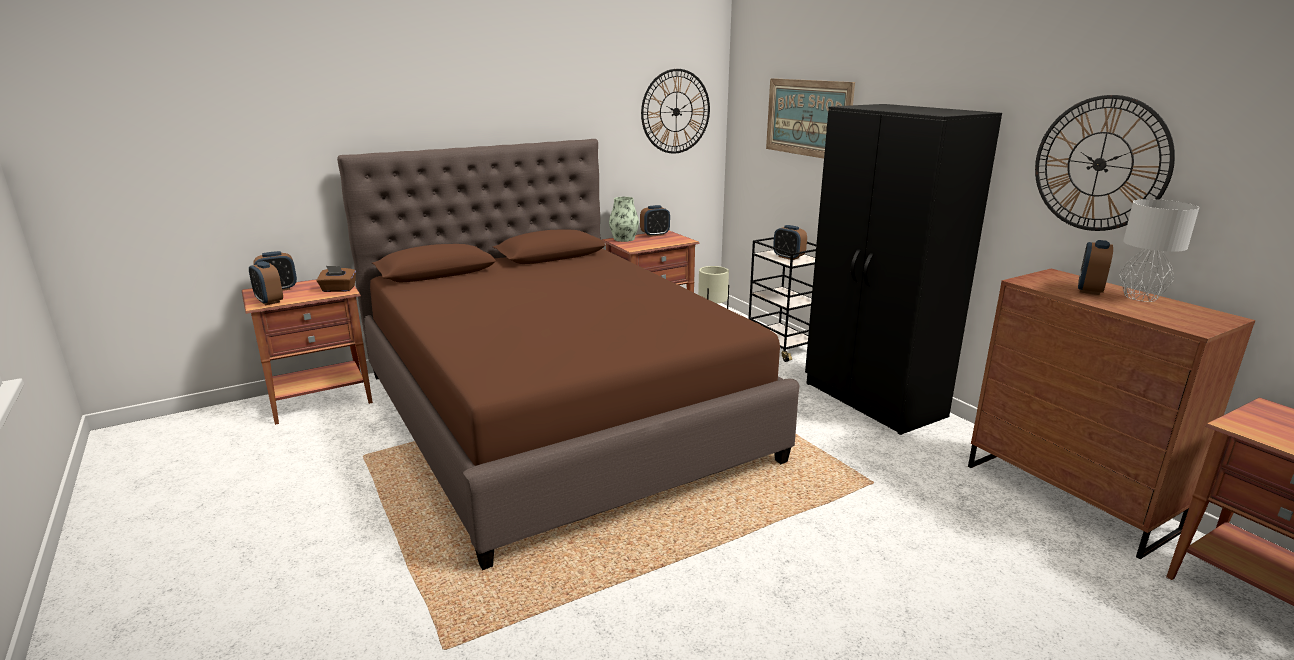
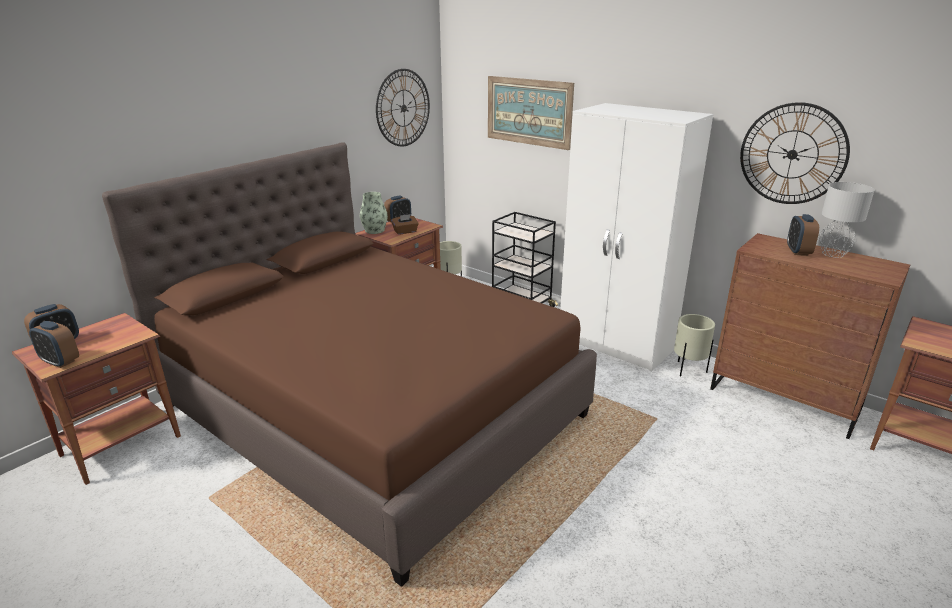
camera: 20 degrees left, 5 degrees up
brown tissue box [317,266,356,292] -> brown tissue box moved to [391,214,419,235]
alarm clock [773,225,807,260] -> none
black wardrobe [805,104,1002,435] -> white wardrobe [560,103,713,371]
none -> beige planter [674,314,715,377]

